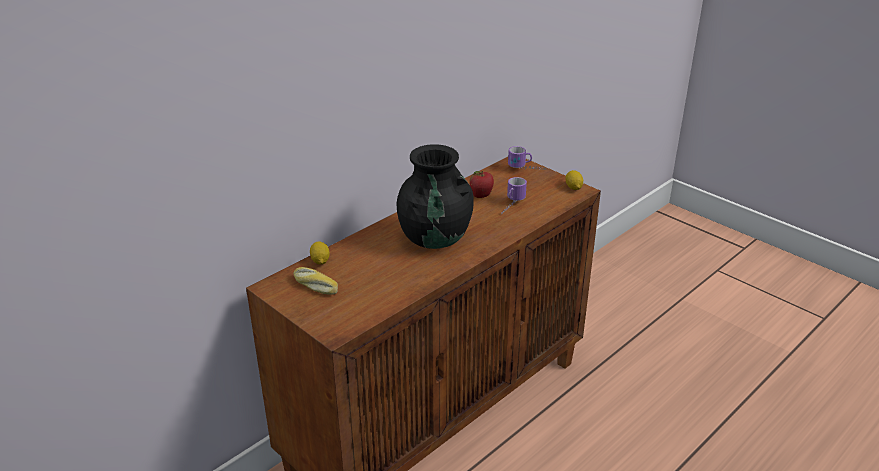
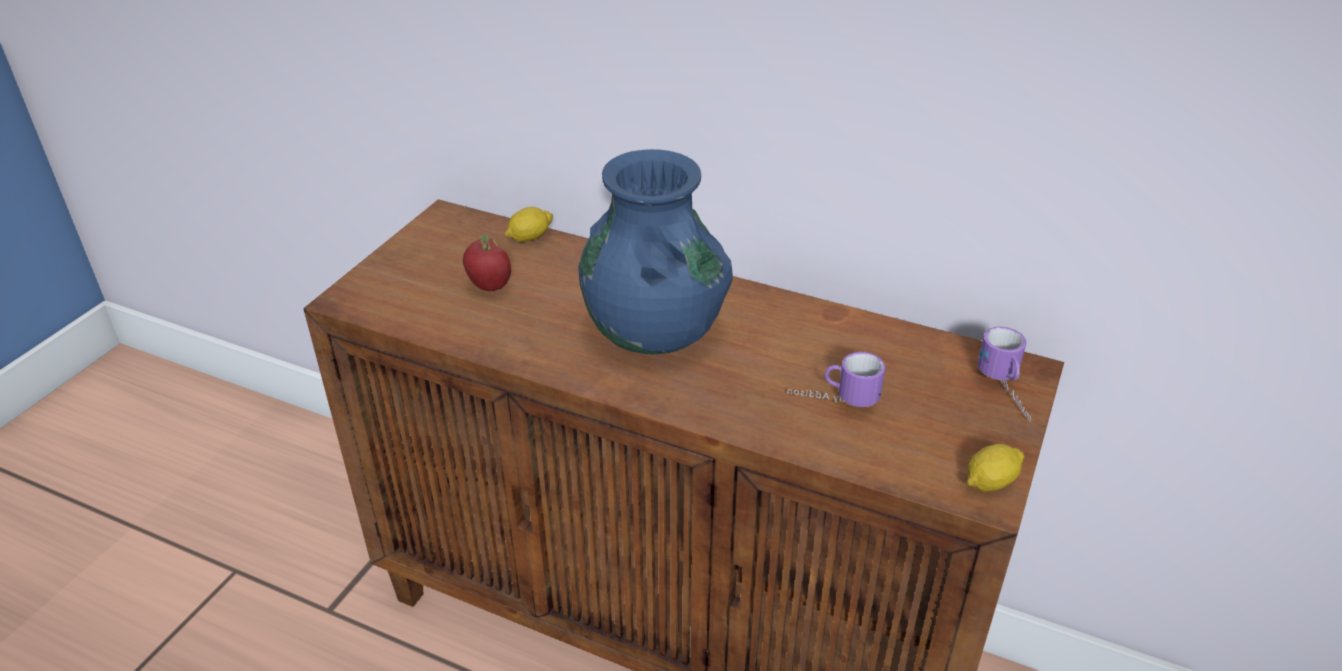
camera: 70 degrees right, 5 degrees up
bread [293,267,338,295] -> none
black vase [397,144,474,249] -> blue vase [578,149,733,354]
apple [469,171,494,198] -> apple moved to [463,235,511,291]

